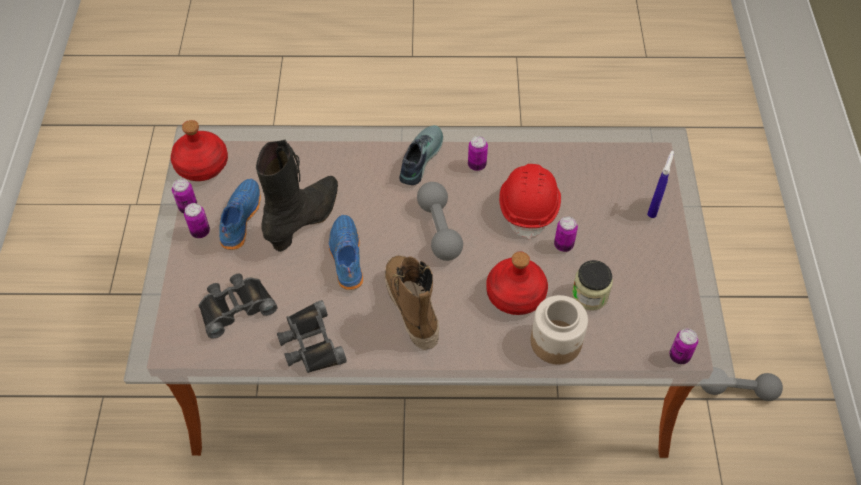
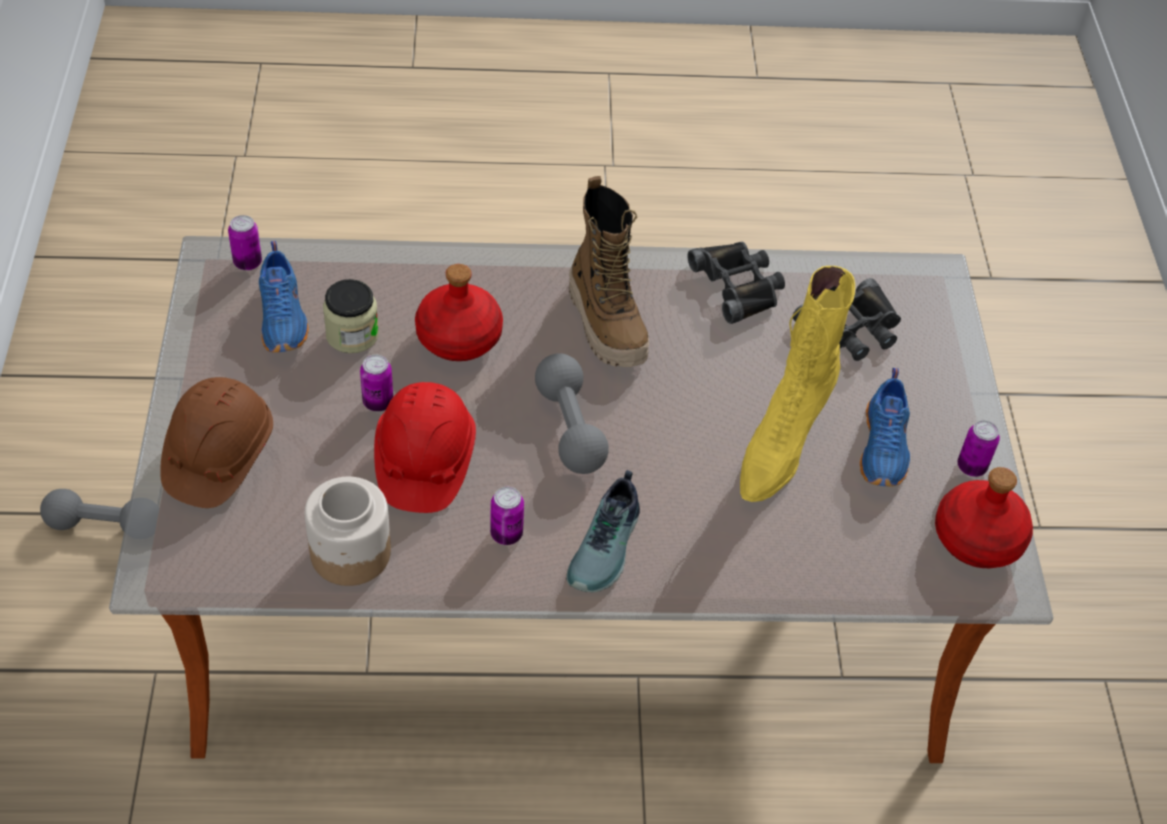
camera: 175 degrees right, 5 degrees down
can [184,203,210,238] -> none
black boot [256,140,338,252] -> yellow boot [740,266,855,502]
blue shoe [329,215,363,290] -> blue shoe moved to [259,241,309,352]
jar [531,295,588,365] -> jar moved to [305,477,391,586]
blue spray bottle [647,151,674,218] -> brown hard hat [160,377,273,508]

